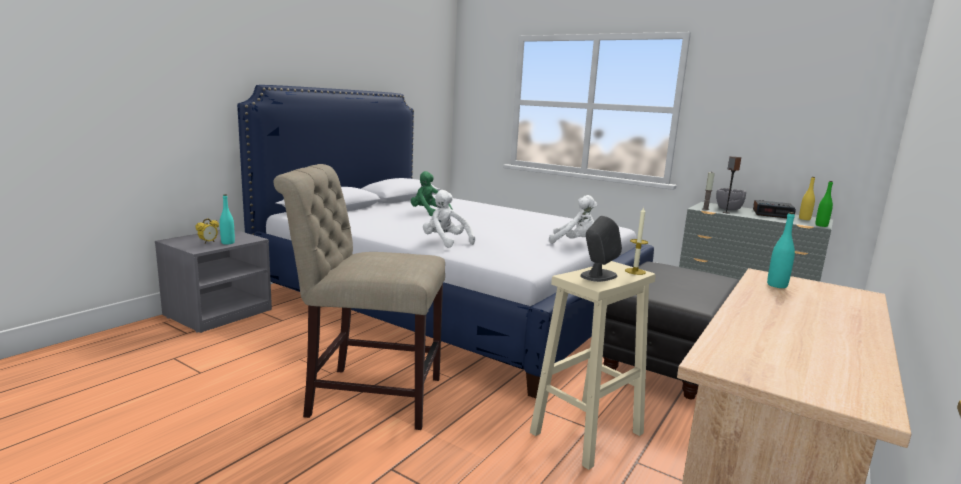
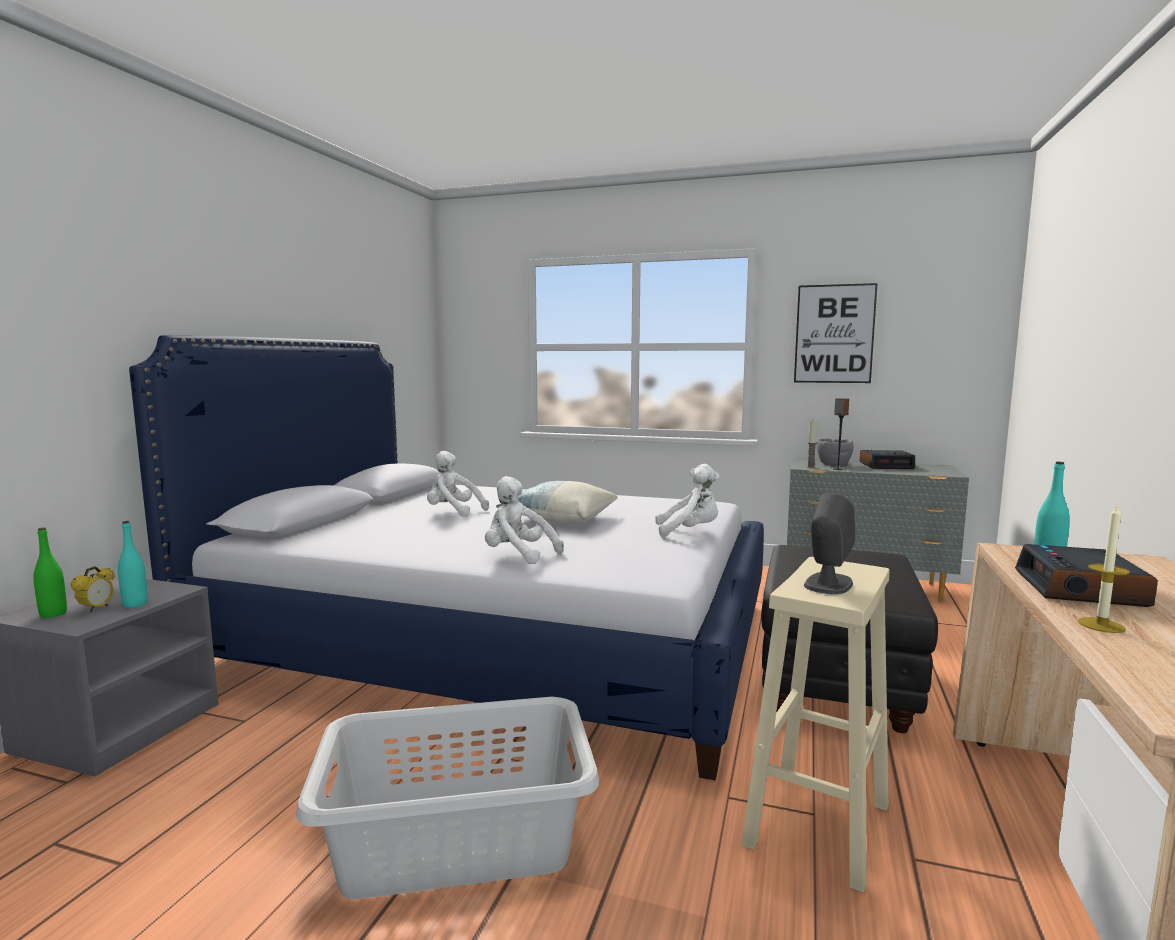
camera: 15 degrees left, 5 degrees down
beige chair [274,164,445,430] -> grey laundry basket [296,697,599,899]
green plush toy [411,171,452,216] -> white plush toy [427,451,489,516]
candle [625,207,648,275] -> candle moved to [1078,503,1130,633]
yellow bottle [799,177,815,220] -> none
green bottle [815,181,833,227] -> green bottle moved to [33,527,67,618]
none -> pillow [496,481,618,524]
none -> picture [794,283,878,383]
none -> alarm clock [1015,544,1158,607]

